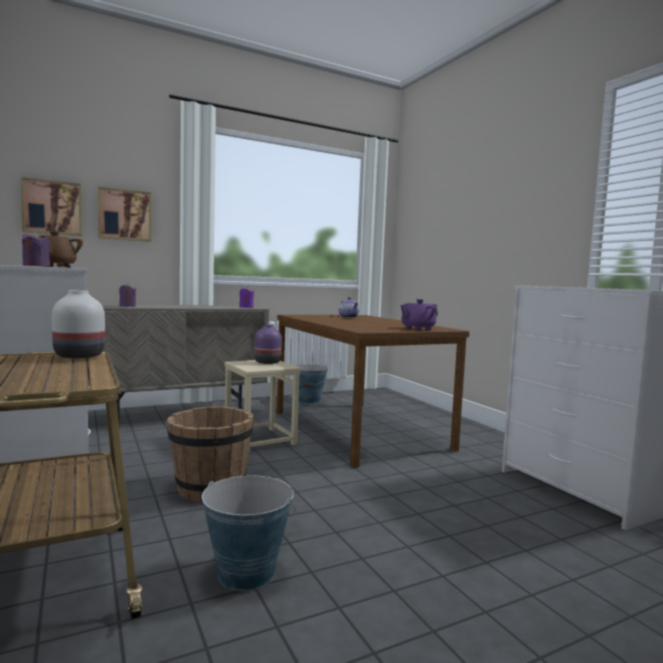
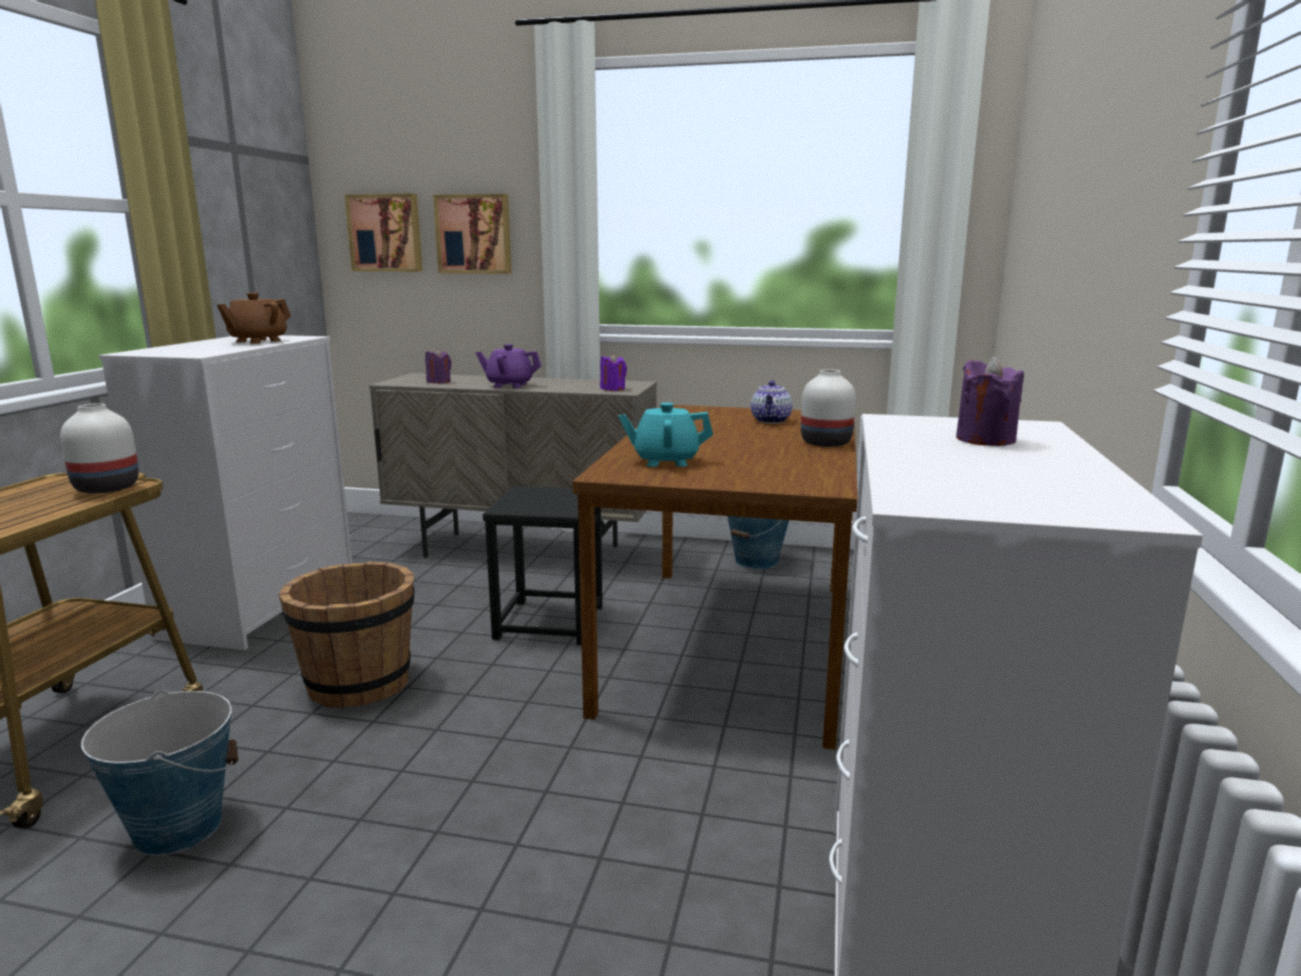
camera: 40 degrees right, 10 degrees up
purple candle [22,231,50,266] -> purple candle moved to [956,356,1024,446]
beige stool [224,360,301,453] -> black stool [483,486,603,645]
purple vase [254,325,282,364] -> none
purple teapot [401,299,438,330] -> purple teapot moved to [476,344,541,388]
none -> turquoise teapot [618,402,713,467]
none -> white vase [801,369,856,447]

